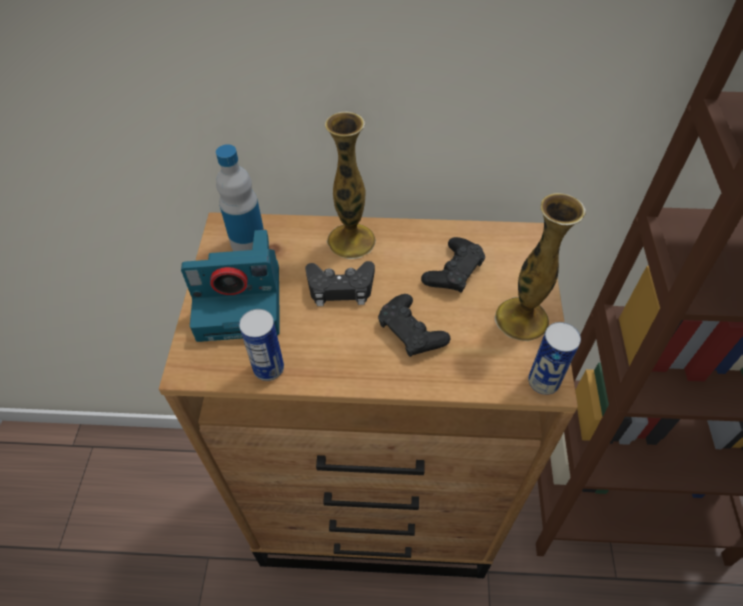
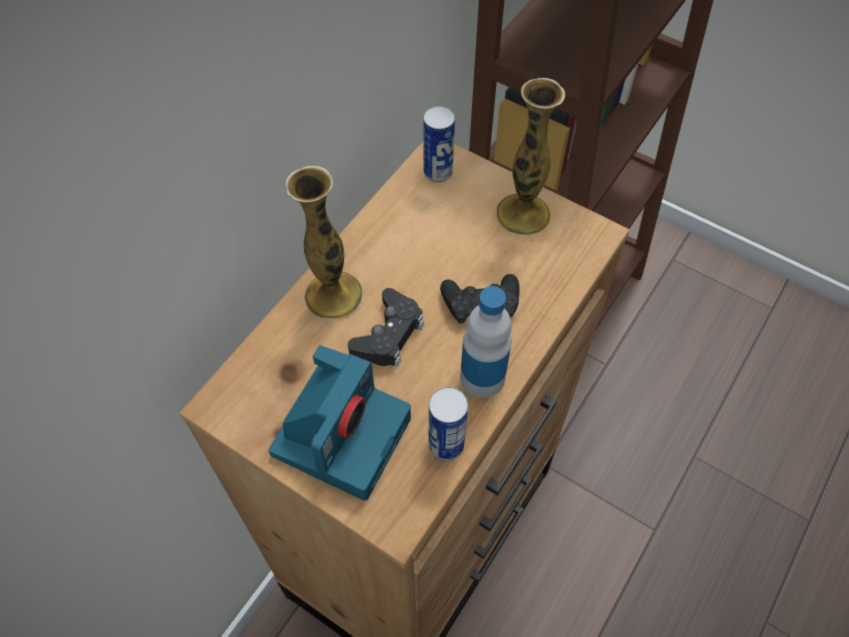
camera: 60 degrees left, 5 degrees up
bottle [216,144,264,251] -> bottle moved to [460,286,512,398]
black game controller [421,237,485,293] -> none
can [528,322,581,395] -> can moved to [423,106,455,182]

